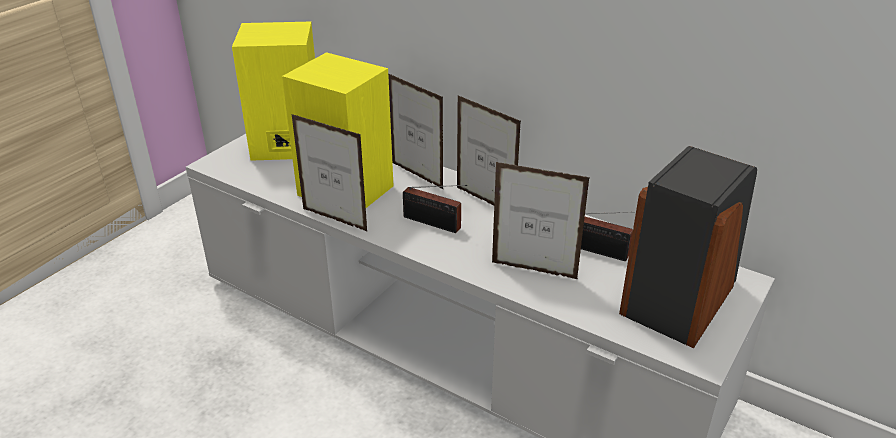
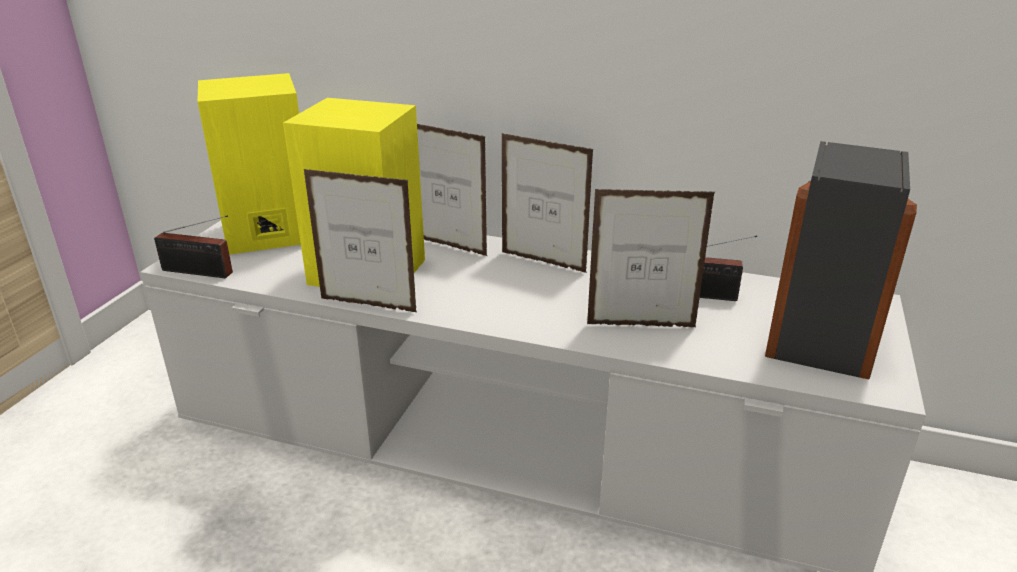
camera: 15 degrees left, 5 degrees down
radio [403,185,467,233] -> radio moved to [154,215,233,278]

